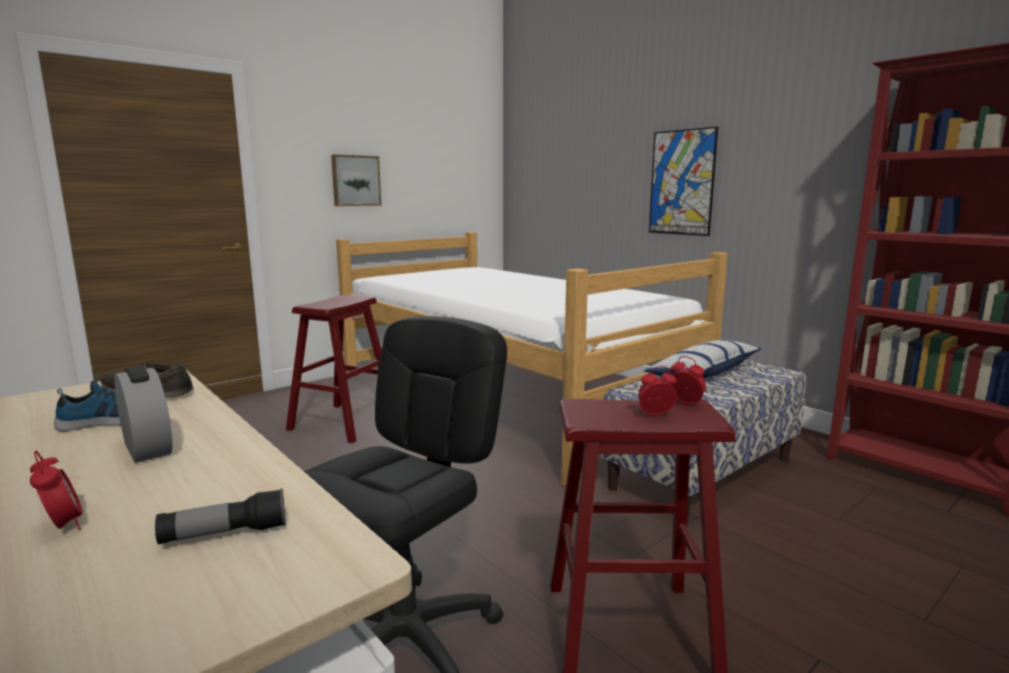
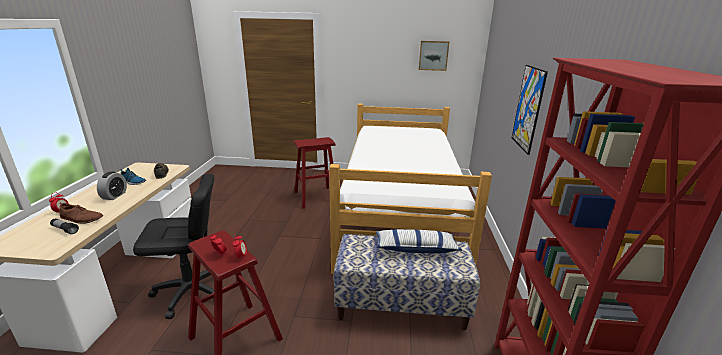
camera: 45 degrees right, 10 degrees up
picture [331,154,381,206] -> picture moved to [419,41,449,71]
none -> brown shoe [59,203,103,224]

